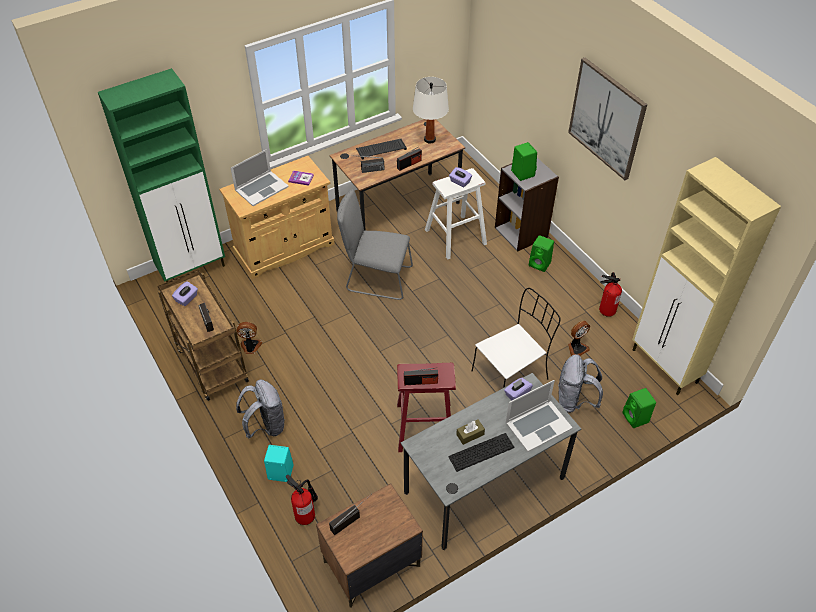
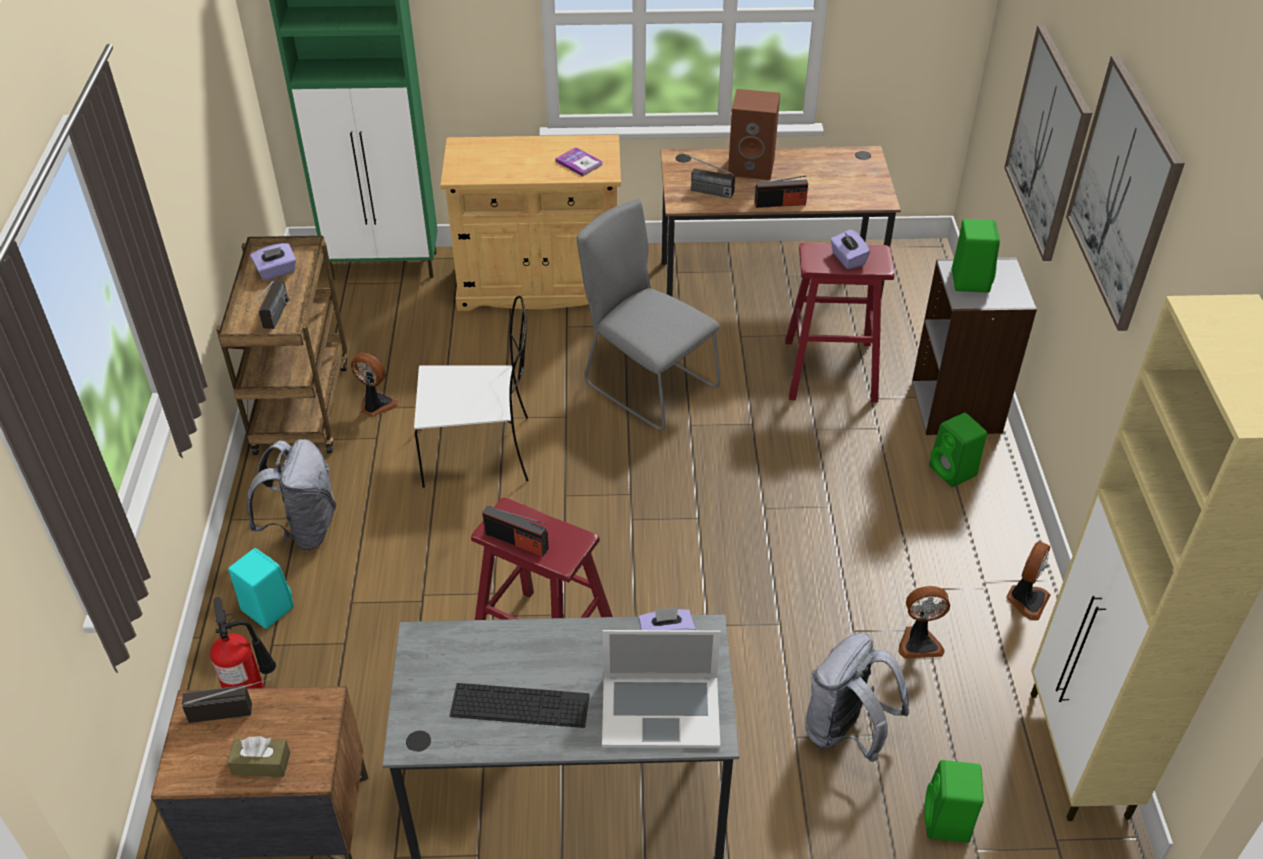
camera: 30 degrees right, 5 degrees down
laptop [231,149,289,206] -> none
keyboard [356,139,407,159] -> brown speaker [728,89,780,180]
white table lamp [413,77,449,143] -> none
white stool [425,168,487,260] -> red stool [785,243,894,403]
brown tissue box [456,419,485,445] -> brown tissue box moved to [227,736,290,777]
white chair [472,288,560,388] -> white chair moved to [414,296,528,488]
fire extinguisher [599,272,622,317] -> fan [1006,542,1050,621]
none -> picture [1004,25,1092,261]

